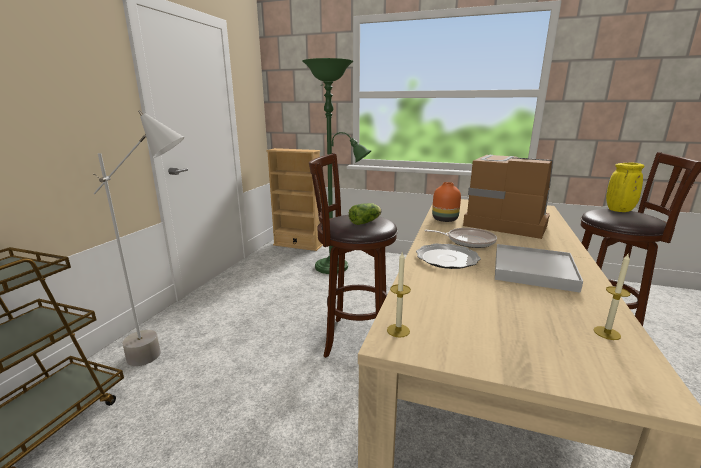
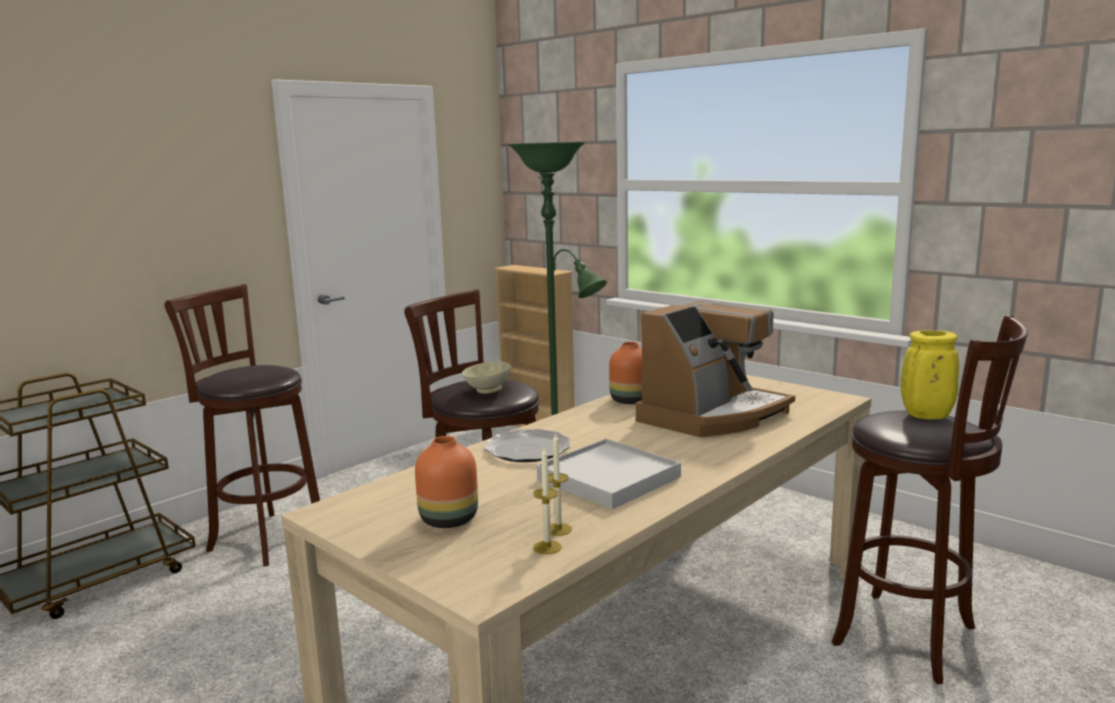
camera: 25 degrees right, 5 degrees down
grey floor lamp [93,110,184,366] -> brown stool [164,284,320,566]
lettuce [349,203,381,225] -> beige bowl [462,362,511,394]
candle [387,252,411,338] -> candle moved to [548,432,572,536]
frying pan [424,228,497,248] -> none
coffee machine [463,155,553,239] -> coffee machine turned 75 degrees clockwise [636,301,795,437]
none -> orange vase [415,436,478,528]

